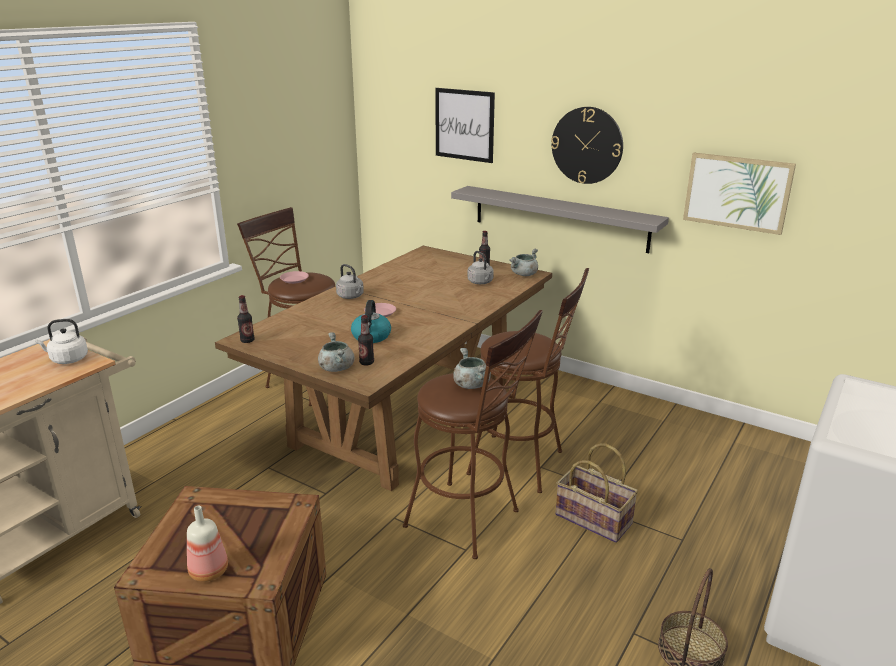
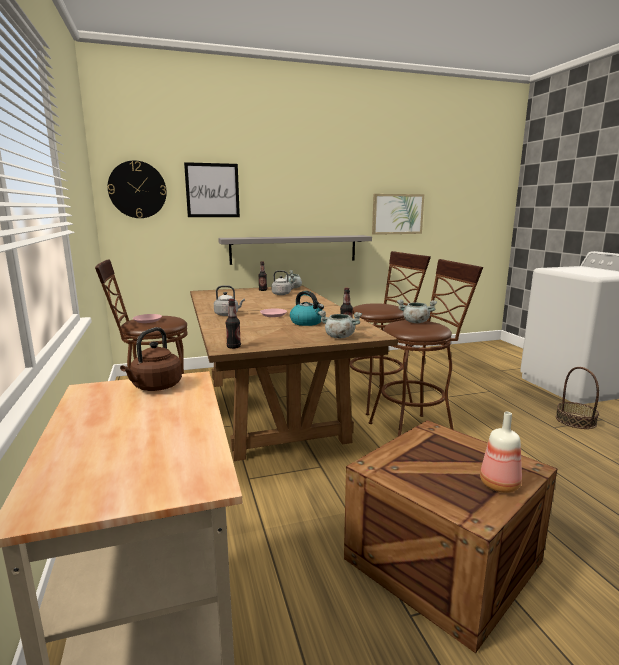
camera: 50 degrees left, 10 degrees down
white kettle [35,319,88,364] -> brown kettle [120,327,182,391]
wall clock [551,107,623,184] -> wall clock moved to [108,161,167,218]
basket [555,443,638,543] -> none

